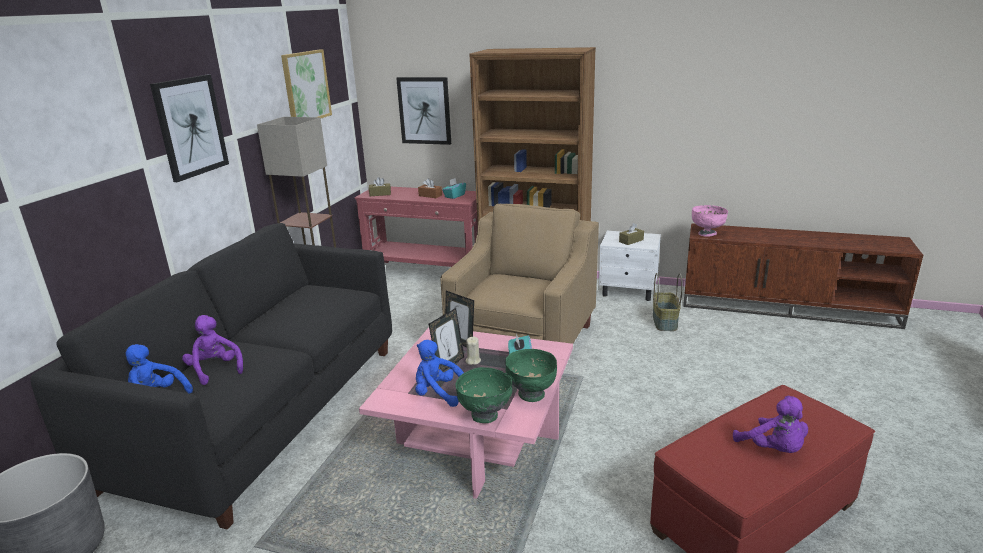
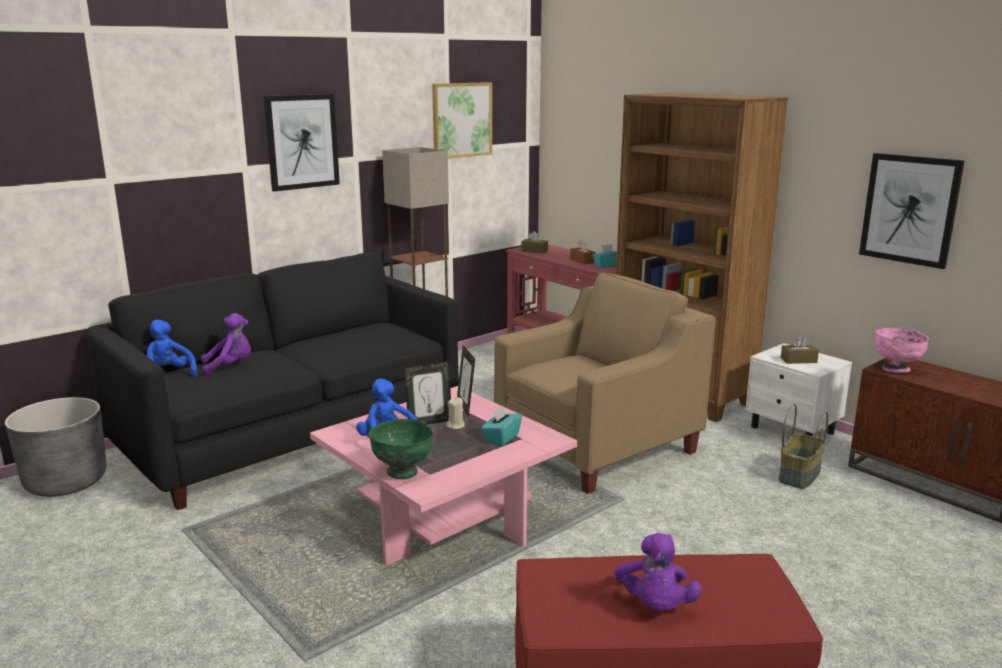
camera: 30 degrees right, 5 degrees down
purple plush toy [182,315,243,385] -> purple plush toy turned 75 degrees clockwise [201,313,251,376]
picture [396,77,451,145] -> picture moved to [859,153,964,269]
green bowl [505,349,557,402] -> none

